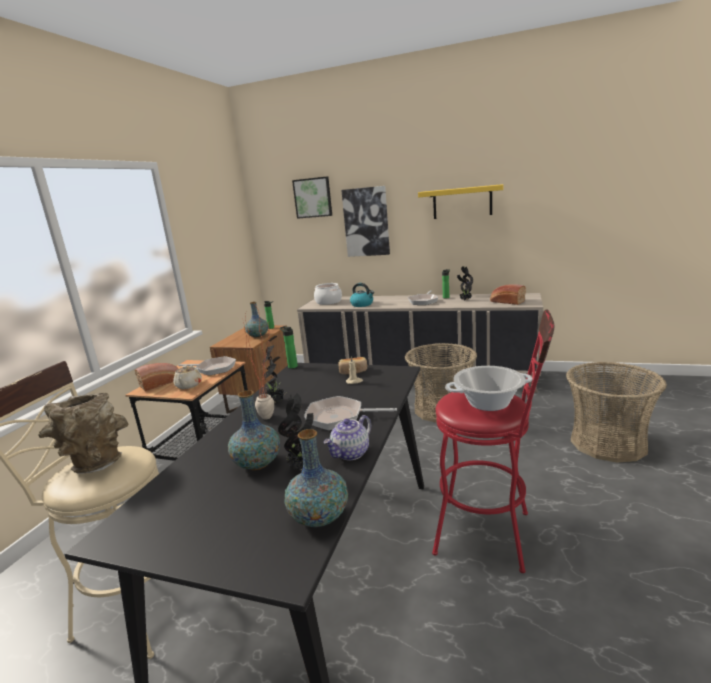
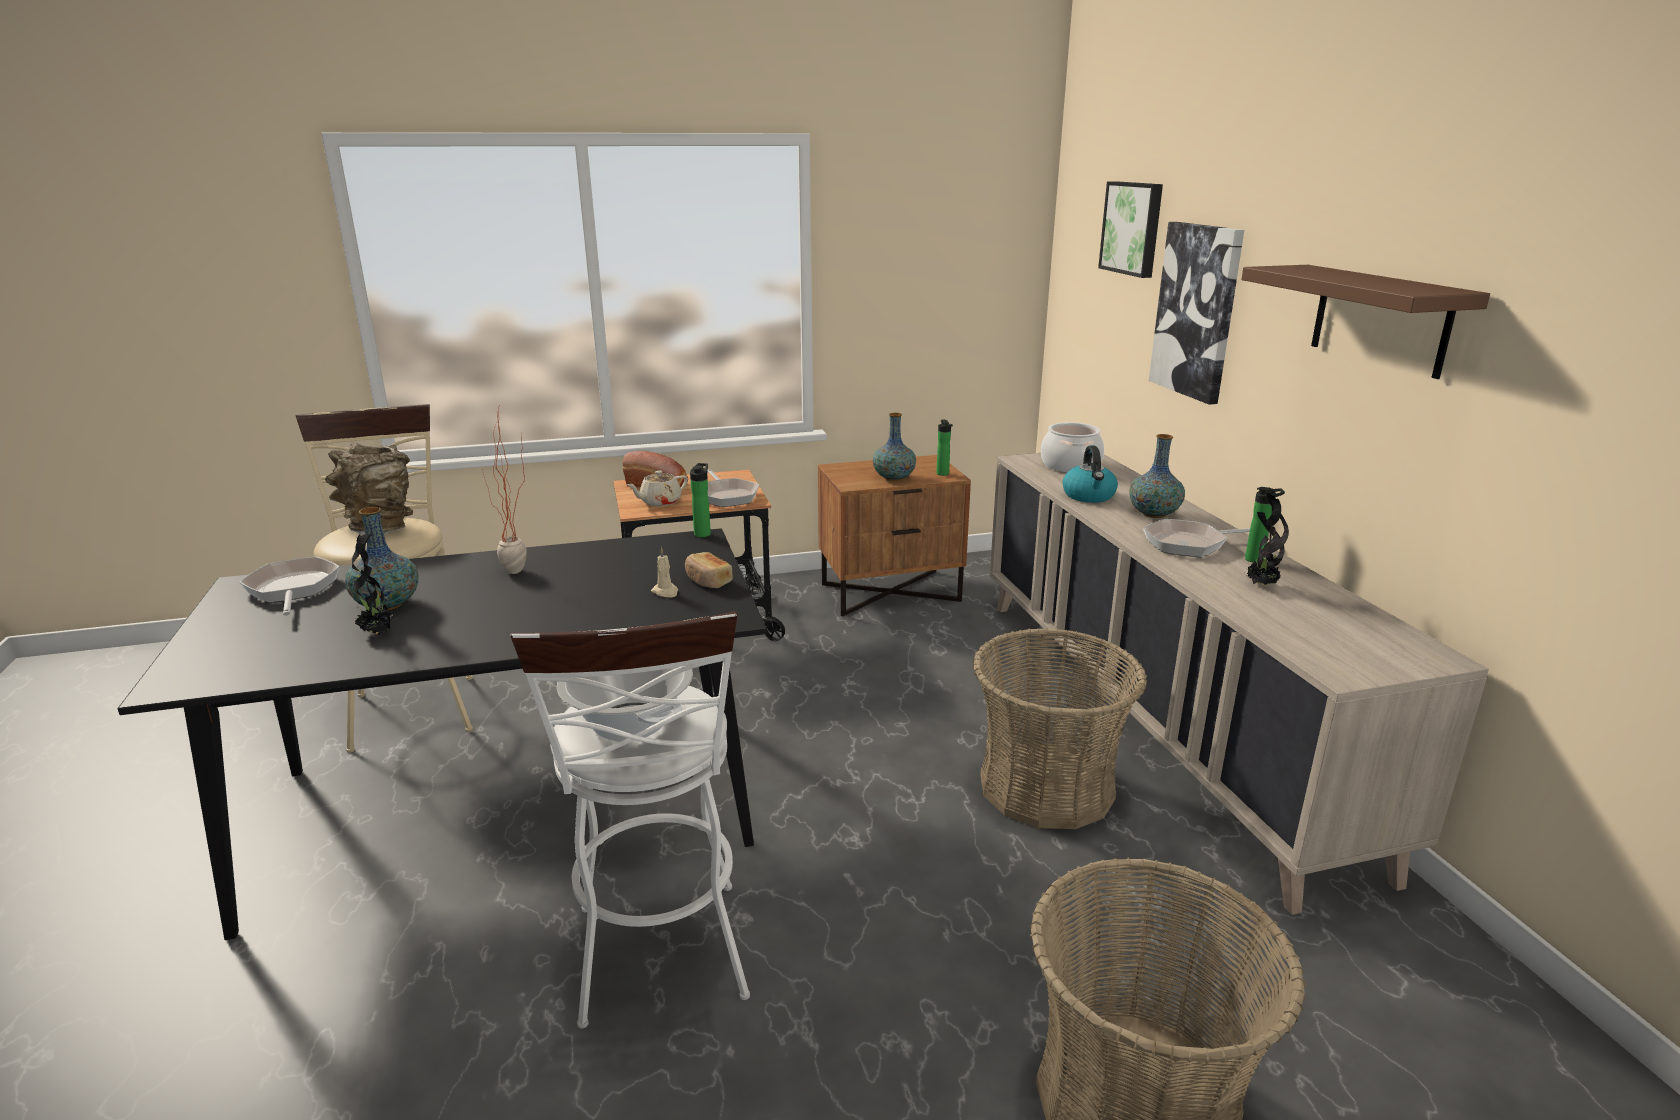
camera: 55 degrees right, 5 degrees up
potted plant [263,346,285,403] -> none
vase [285,429,348,527] -> vase moved to [1129,434,1185,518]
frying pan [304,396,397,431] -> frying pan moved to [239,557,340,616]
teapot [323,415,371,460] -> none
yellow shelf [418,184,504,219] -> brown shelf [1241,265,1490,379]
red stool [432,310,554,573] -> white stool [510,611,750,1029]
bread [490,284,526,305] -> none

